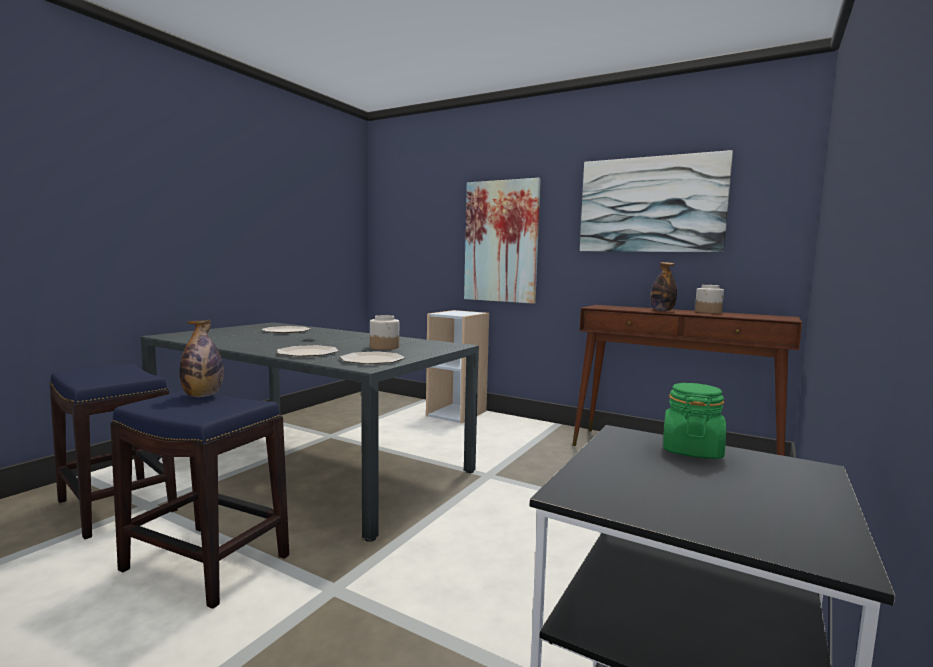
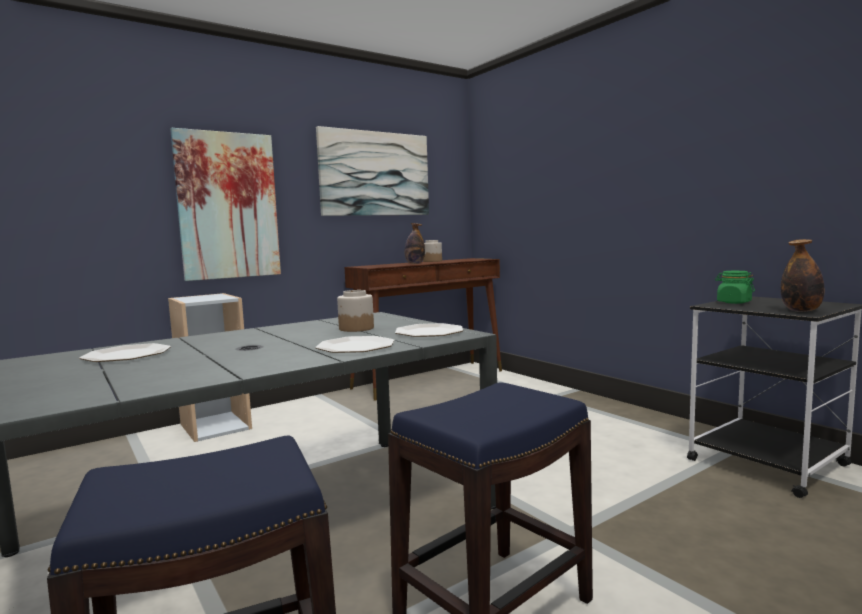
camera: 65 degrees left, 0 degrees up
bottle [180,320,224,397] -> bottle moved to [781,239,825,312]

